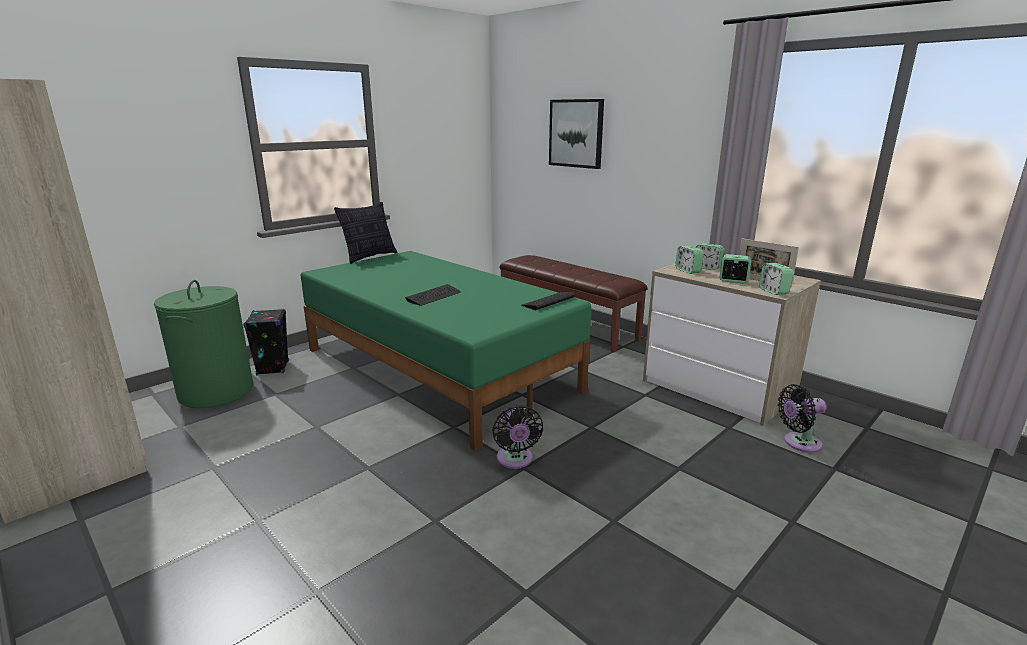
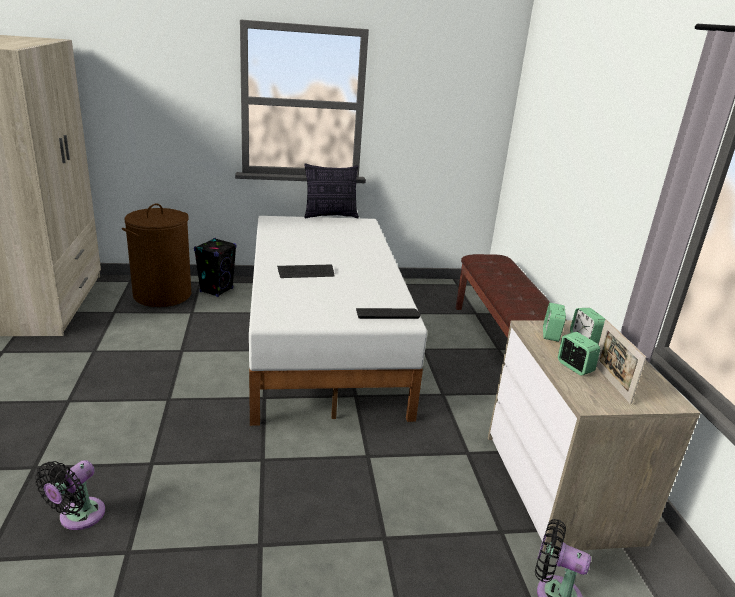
camera: 35 degrees right, 5 degrees up
green laundry basket [154,280,253,408] -> brown laundry basket [122,203,192,307]
green bed [301,251,591,451] -> white bed [249,216,427,426]
black fan [492,406,543,469] -> black fan moved to [35,460,105,530]
picture [549,99,604,169] -> none
alarm clock [759,263,794,295] -> none

